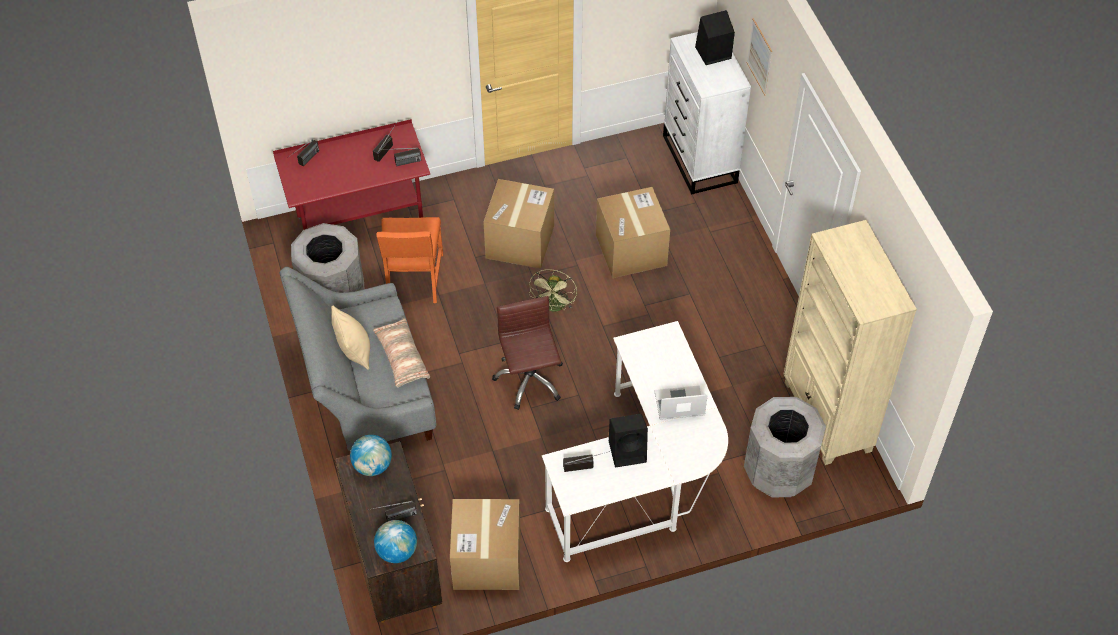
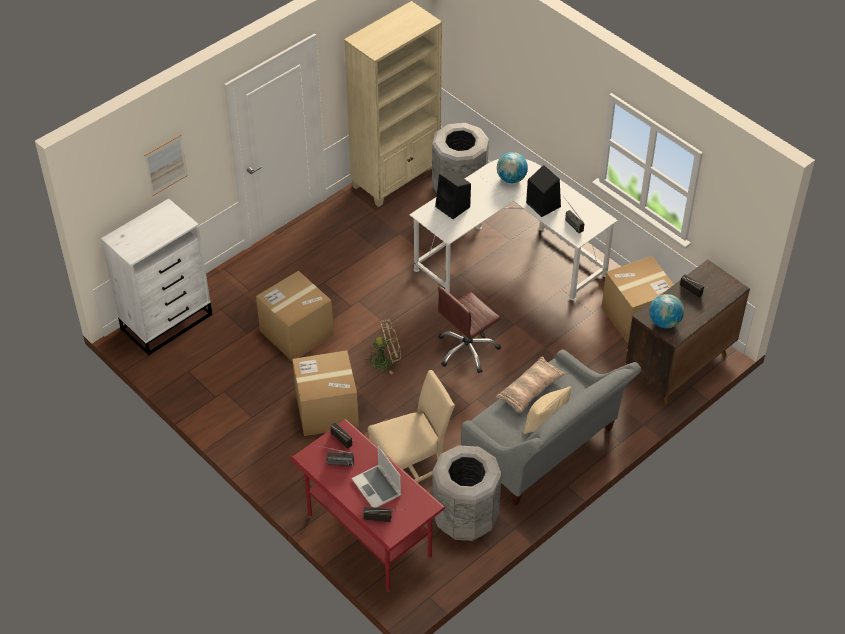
camera: 115 degrees left, 5 degrees down
globe [374,520,417,563] -> globe moved to [497,152,528,183]
orange chair [376,217,443,303] -> beige chair [368,370,455,483]
laptop [654,386,708,420] -> laptop moved to [352,446,401,508]
black speaker [695,10,735,65] -> black speaker moved to [435,171,471,219]

